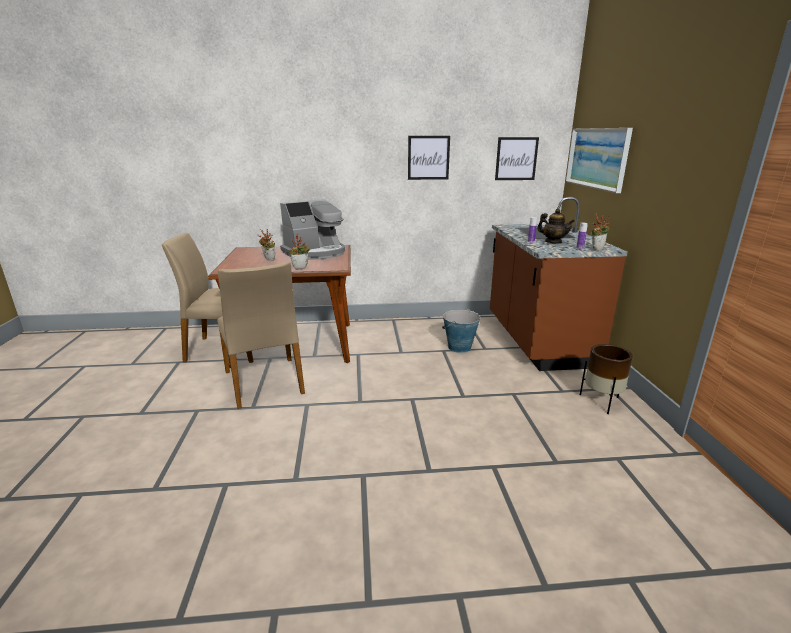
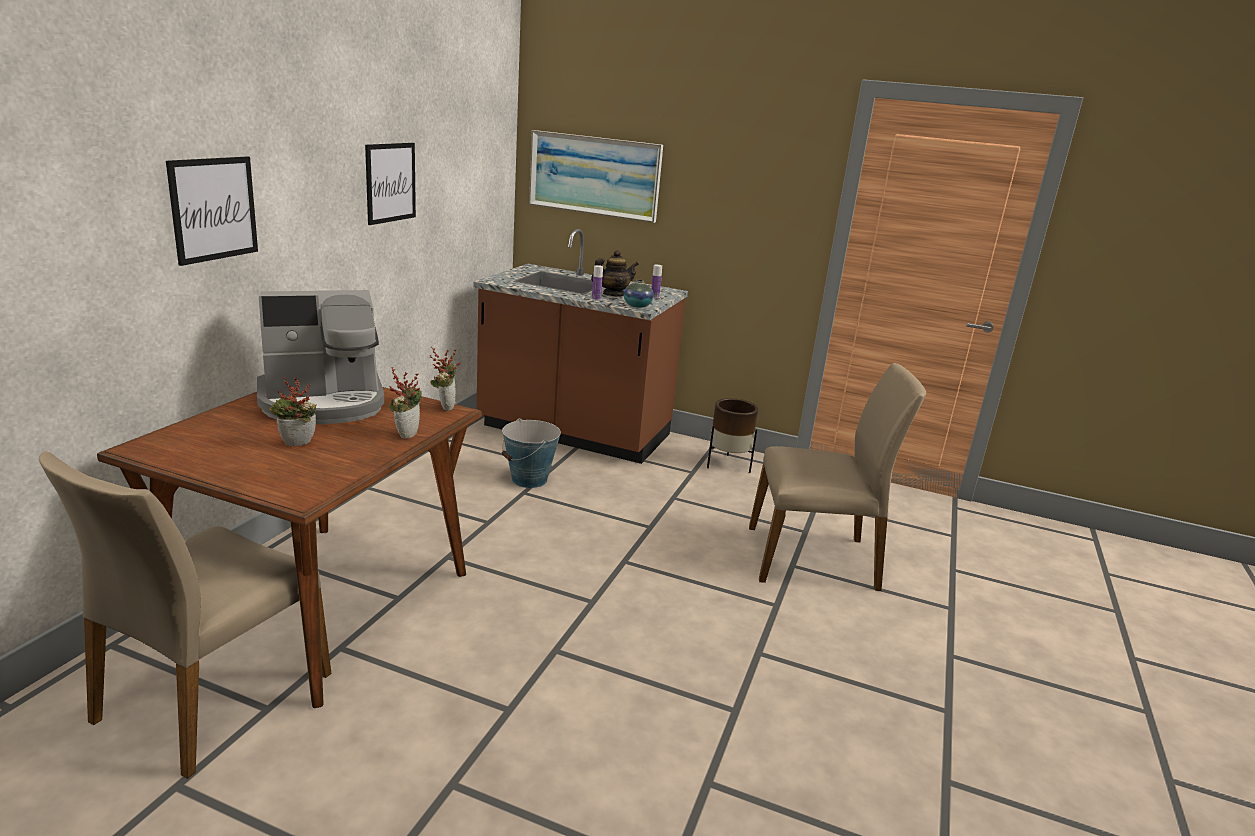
camera: 65 degrees left, 0 degrees up
beige chair [218,262,305,409] -> beige chair moved to [749,363,926,591]
coffee machine [280,199,345,260] -> coffee machine turned 75 degrees clockwise [257,290,384,424]
picture [495,137,539,180] -> picture moved to [166,157,258,266]
potted plant [590,214,610,251] -> potted plant moved to [430,346,461,411]
none -> vase [624,280,654,308]

